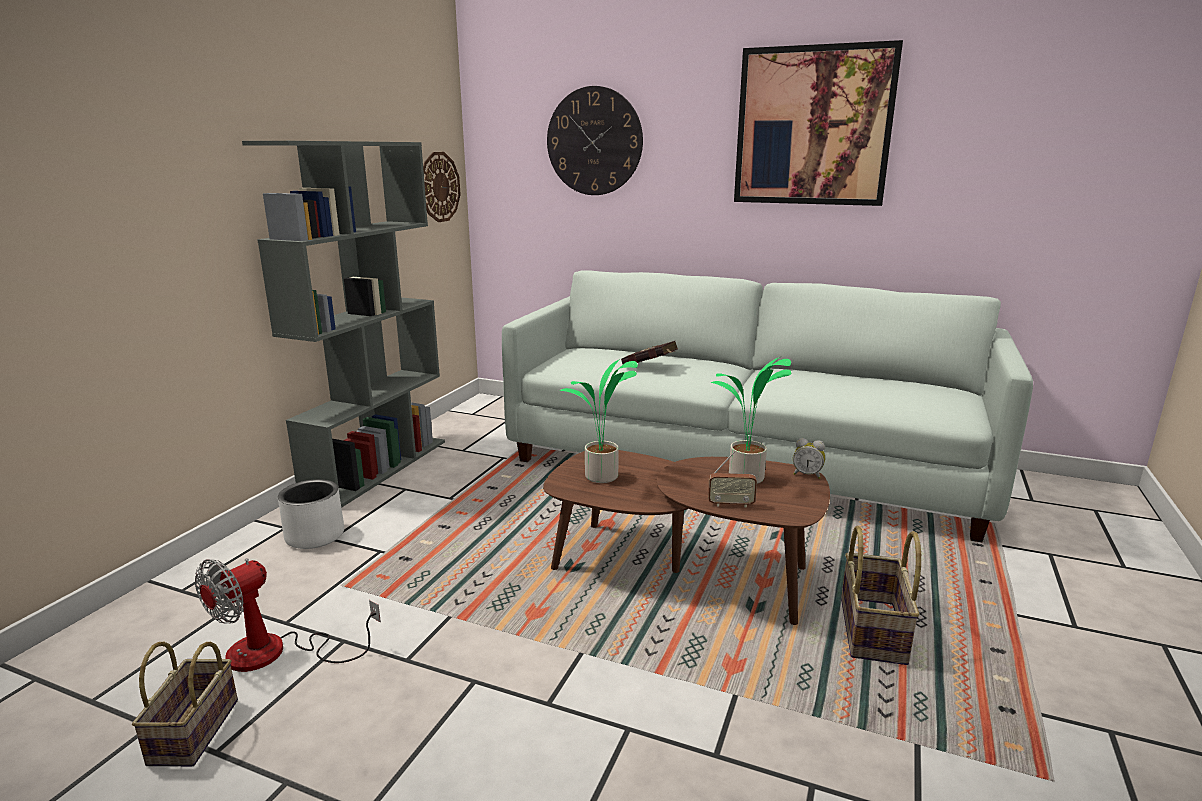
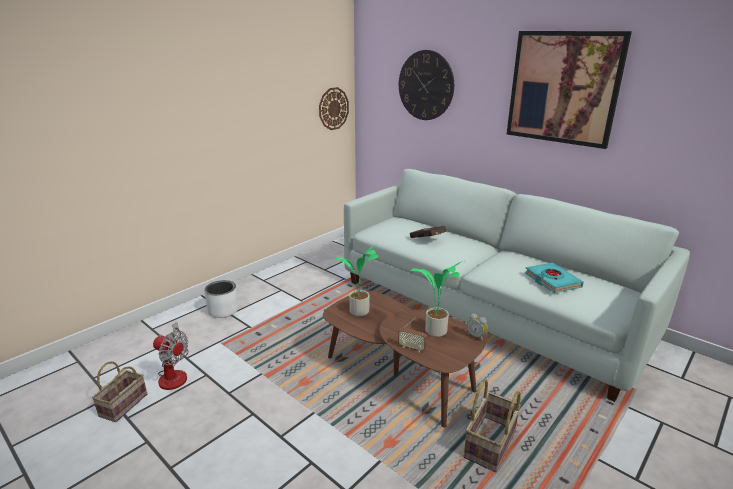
camera: 20 degrees right, 5 degrees up
fan [195,558,381,672] -> fan turned 120 degrees counterclockwise [153,322,188,390]
grey bookcase [242,141,445,508] -> none
none -> turquoise book [525,263,584,293]

